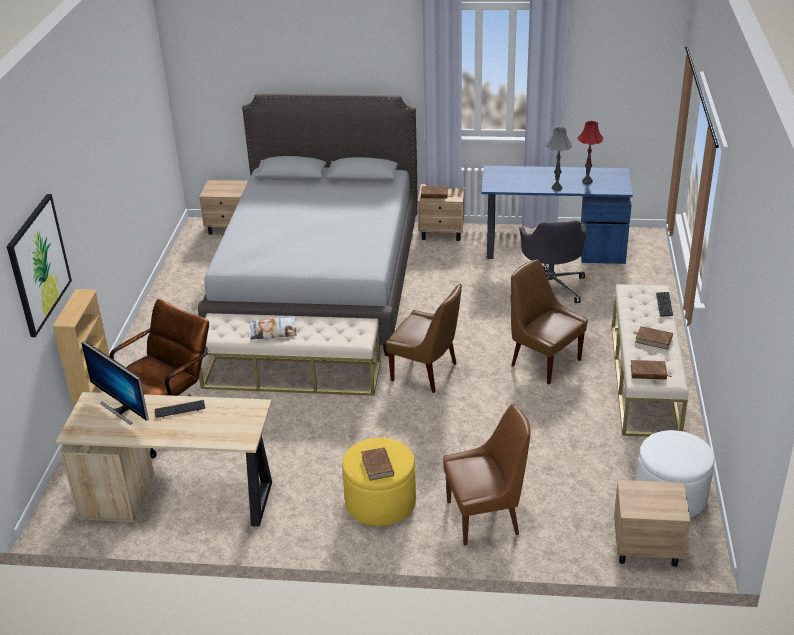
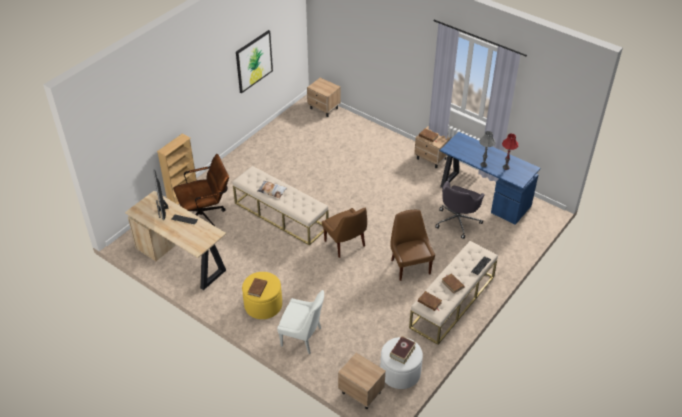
camera: 30 degrees right, 10 degrees up
picture [7,194,72,337] -> picture moved to [236,30,273,93]
grey bed [198,94,417,356] -> none
brown chair [443,404,531,546] -> white chair [277,290,324,354]
none -> book [390,336,416,364]

